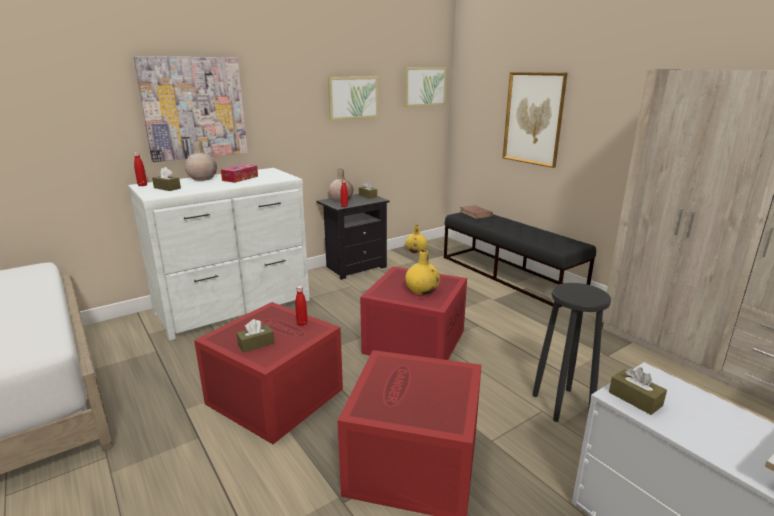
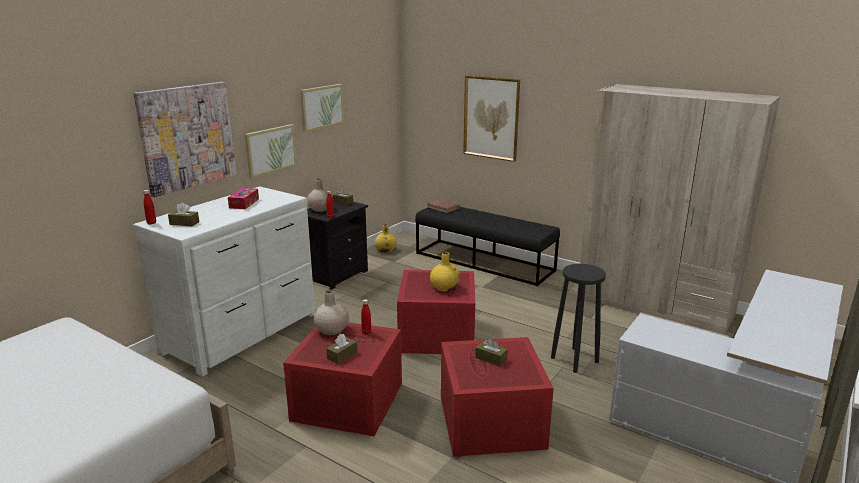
camera: 20 degrees left, 0 degrees up
beige vase [185,140,217,181] -> beige vase moved to [314,290,349,335]
picture [404,67,446,107] -> picture moved to [245,124,297,178]
brown tissue box [609,367,667,415] -> brown tissue box moved to [475,338,508,366]

